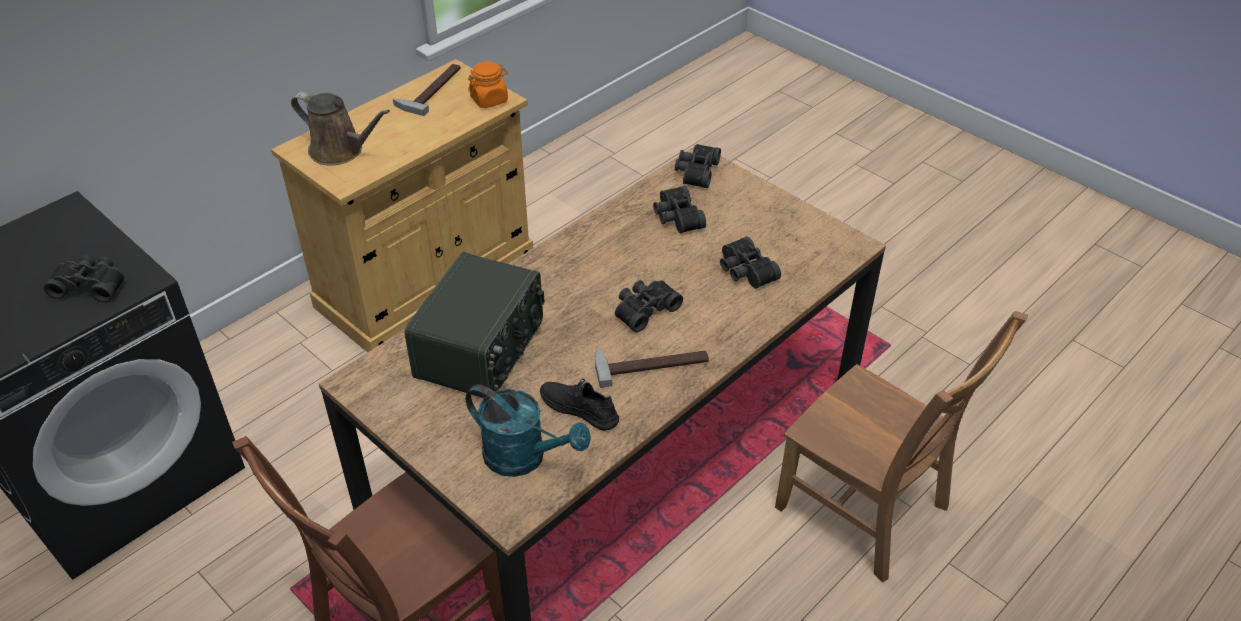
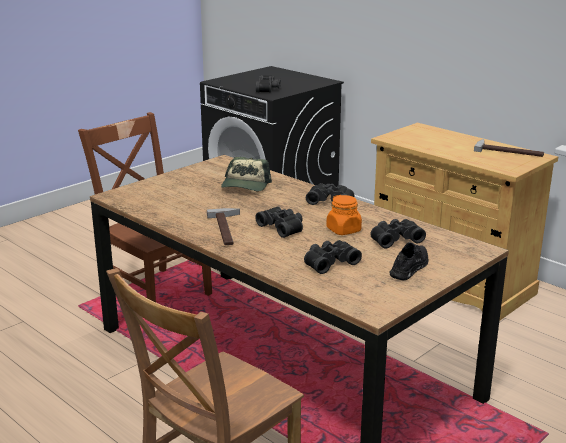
camera: 90 degrees right, 20 degrees down
brown watering can [291,92,390,165] -> none
radio [404,252,544,398] -> cap [221,157,272,191]
turquoise watering can [465,385,591,477] -> none
orange jar [468,61,508,108] -> orange jar moved to [326,195,362,235]
black shoe [540,379,619,431] -> black shoe moved to [389,242,429,280]
black binoculars [675,144,721,188] -> black binoculars moved to [306,183,355,205]

